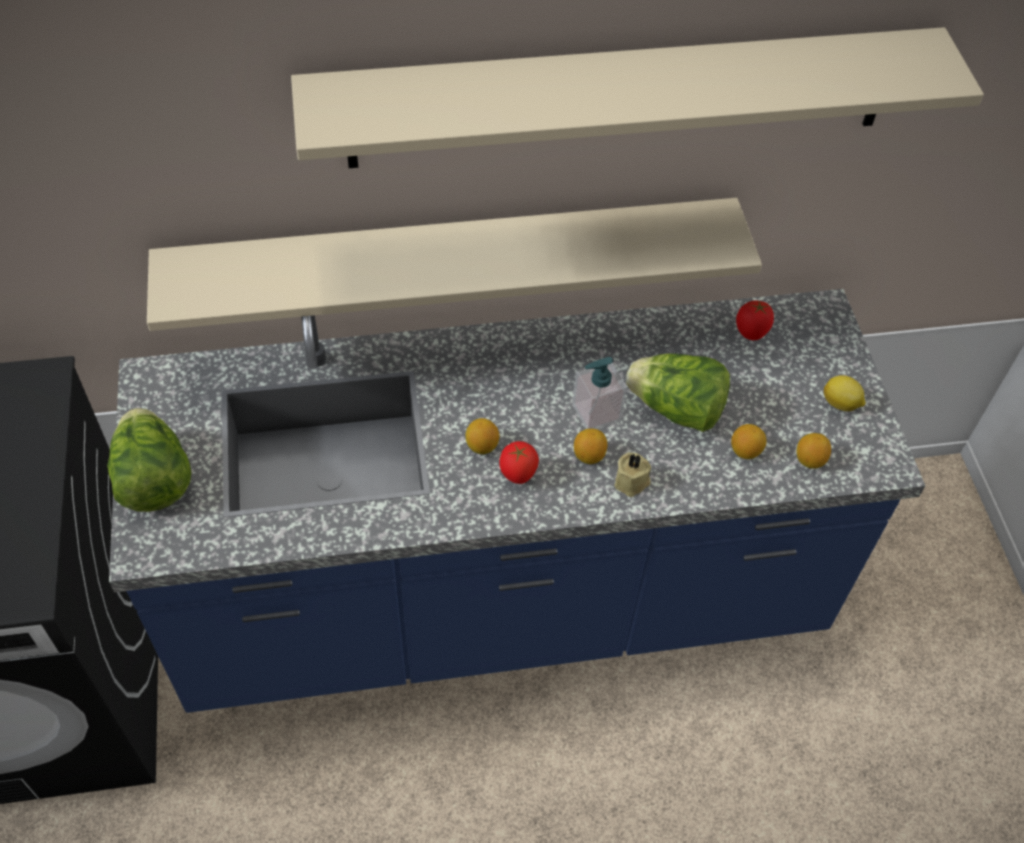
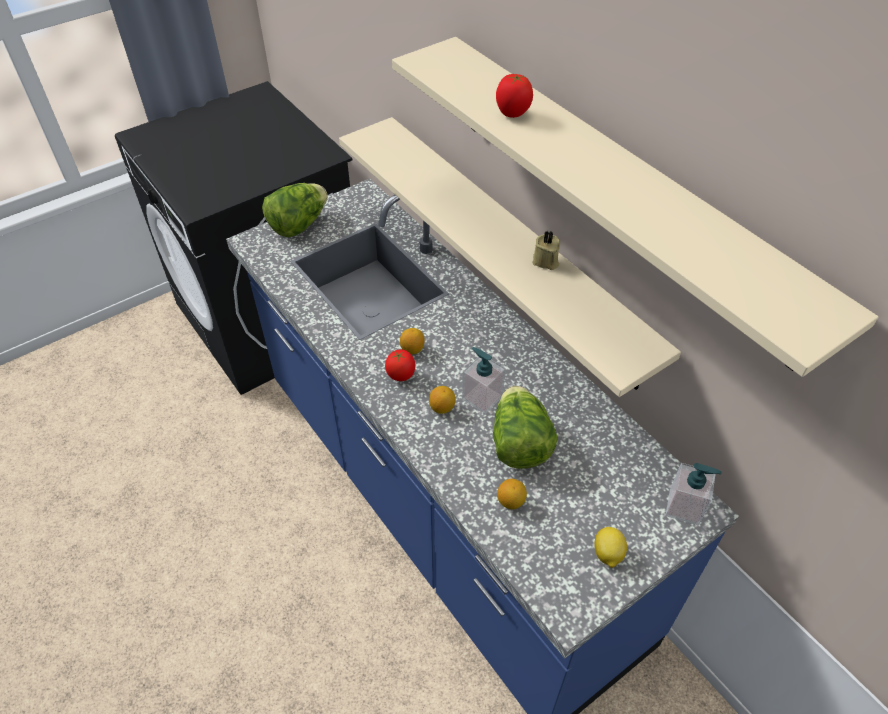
camera: 65 degrees right, 5 degrees down
beige candle [615,453,651,497] -> beige candle moved to [532,230,560,270]
tomato [736,301,774,340] -> tomato moved to [496,74,533,118]
lemon [797,433,831,469] -> none
none -> soap dispenser [666,463,722,525]

